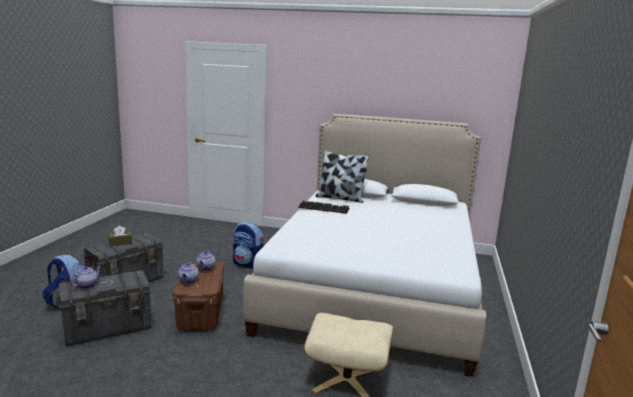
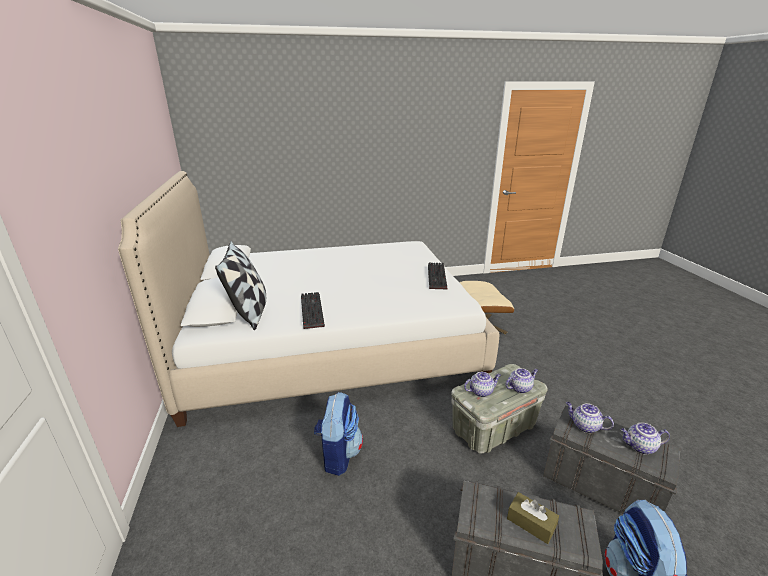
camera: 115 degrees left, 10 degrees up
brown storage box [173,262,224,332] -> grey storage box [451,364,548,454]
none -> keyboard [428,262,447,289]
none -> teapot [566,402,614,433]

